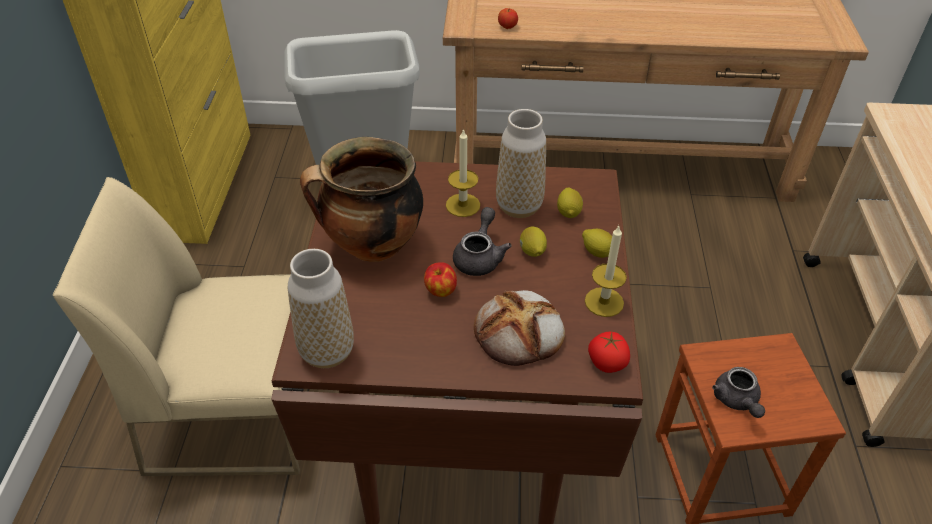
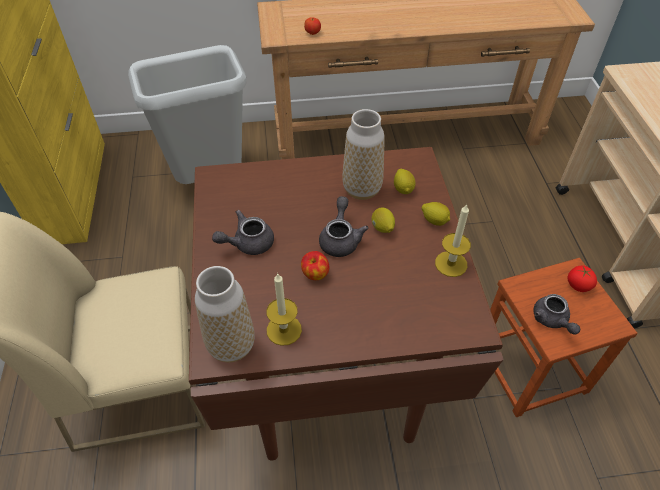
camera: 10 degrees left, 5 degrees up
cooking pot [300,137,423,262] -> grey teapot [212,210,274,255]
candle [446,128,480,217] -> candle moved to [266,273,302,346]
bread [474,290,565,366] -> none
tomato [588,332,630,373] -> tomato moved to [568,265,597,292]

